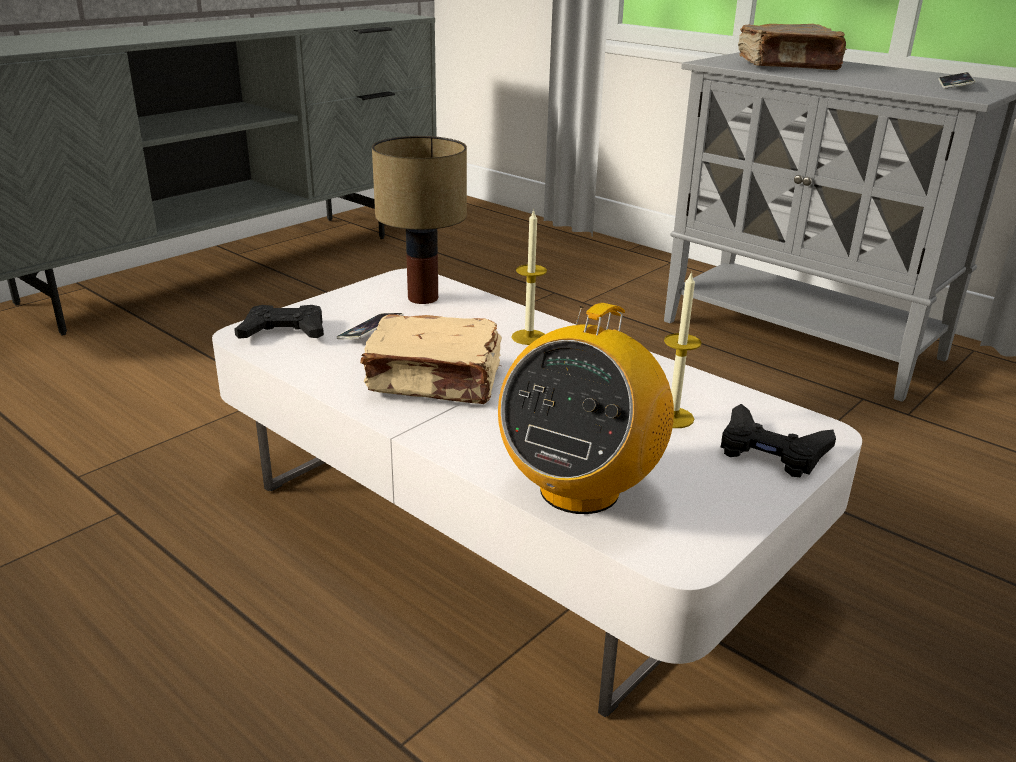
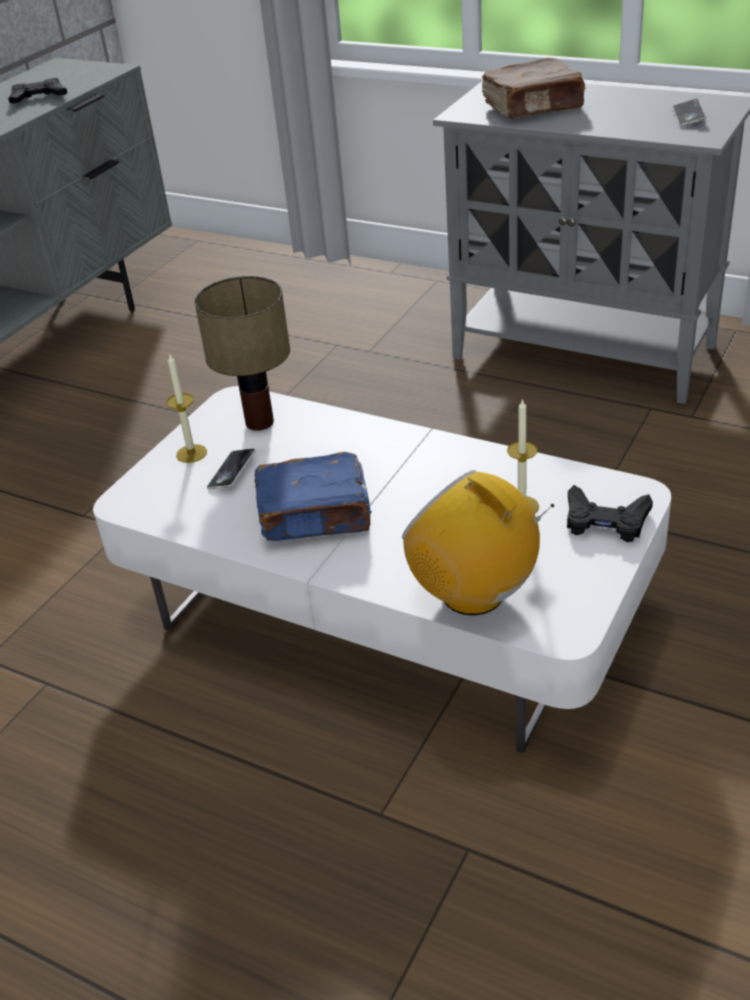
camera: 10 degrees left, 10 degrees up
black game controller [234,305,324,339] -> black game controller moved to [8,78,67,104]
beige book [360,314,503,404] -> blue book [255,452,372,541]
radio [498,303,674,514] -> radio turned 120 degrees clockwise [402,470,554,615]
candle [511,209,547,345] -> candle moved to [167,353,207,463]

